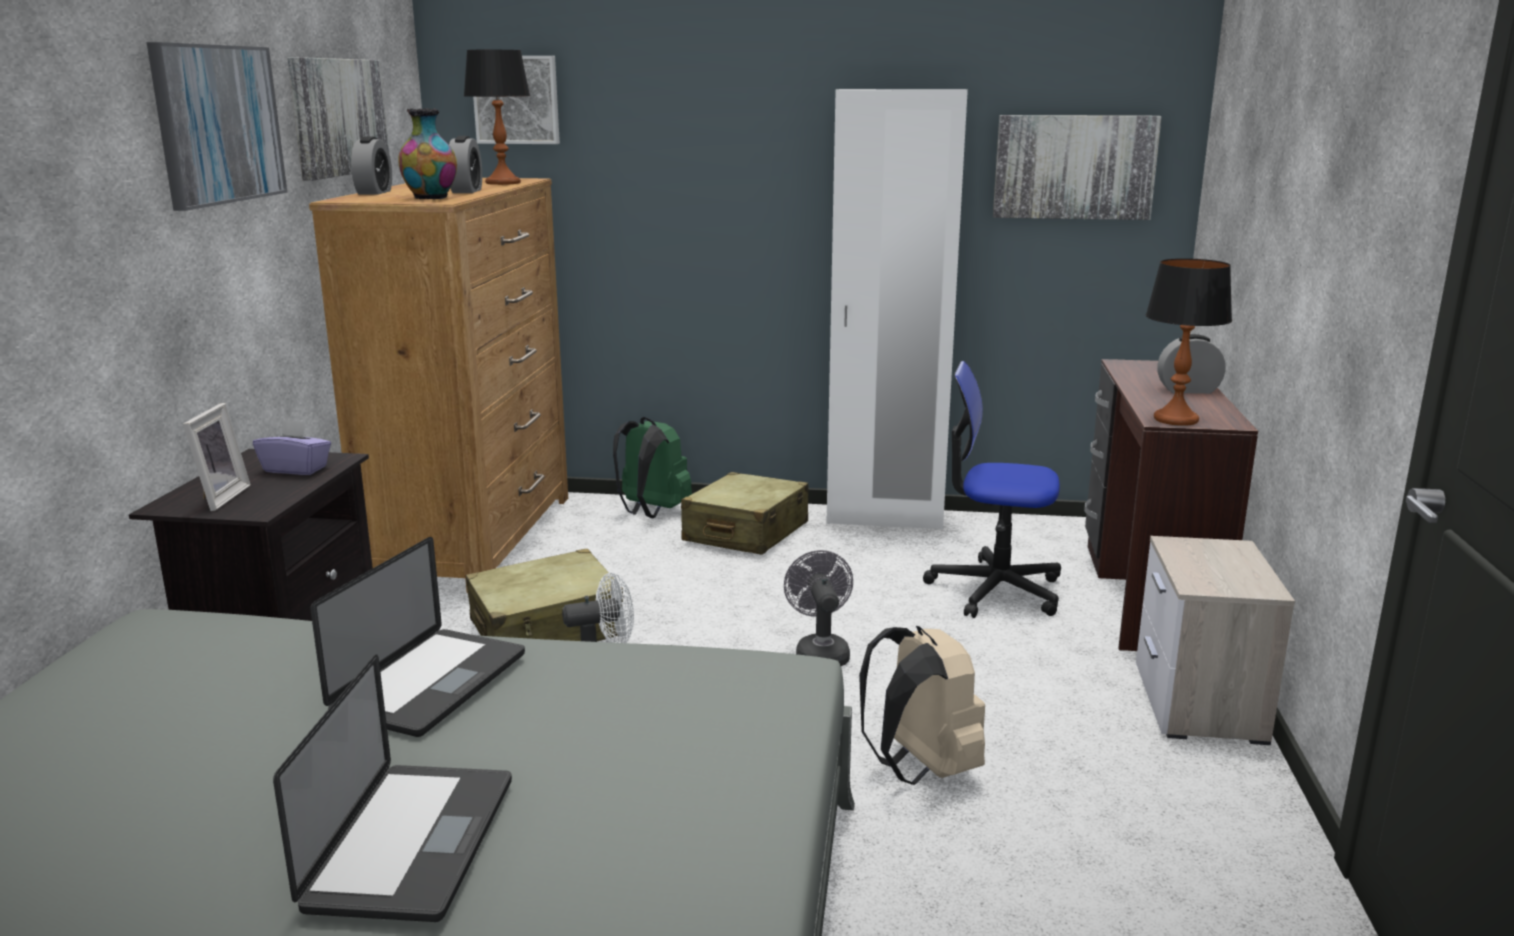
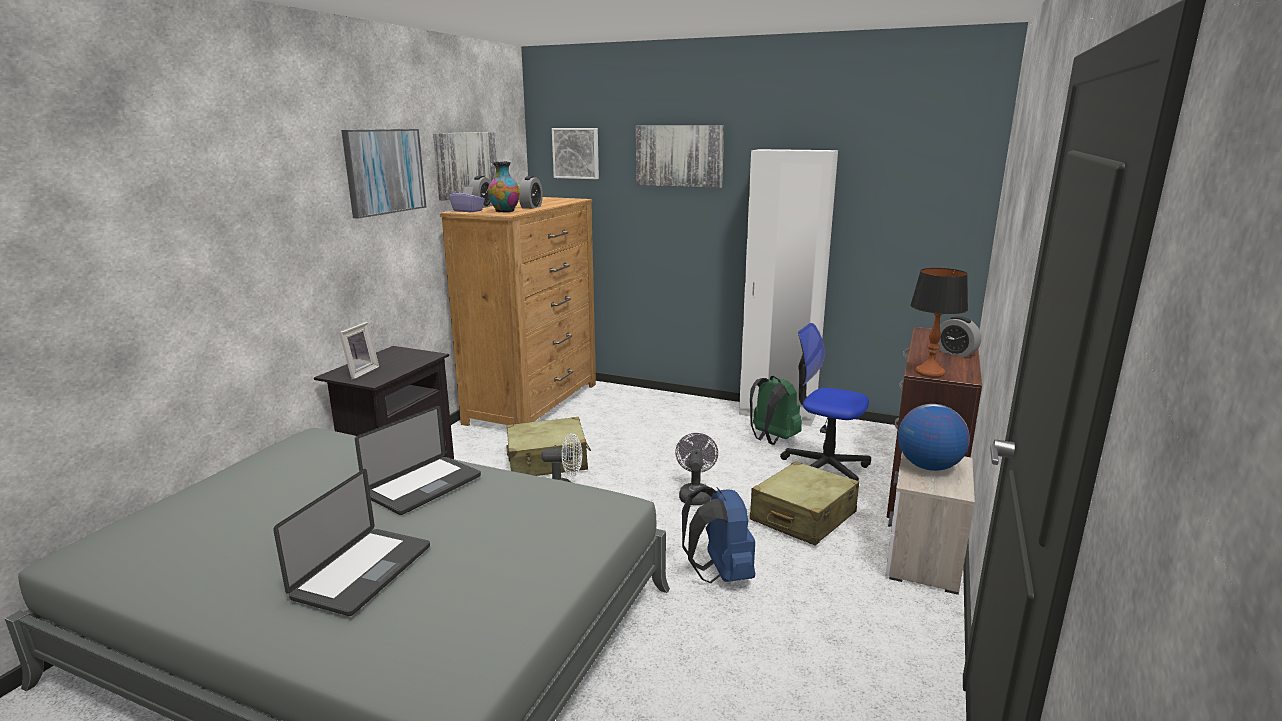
camera: 15 degrees right, 0 degrees up
purple tissue box [253,419,331,475] -> purple tissue box moved to [449,186,485,212]
table lamp [464,50,530,185] -> none
green backpack [613,417,692,518] -> green backpack moved to [750,376,802,445]
beige suitcase [681,472,808,555] -> beige suitcase moved to [750,461,859,546]
beige backpack [859,626,985,785] -> blue backpack [682,486,755,583]
picture [993,115,1162,220] -> picture moved to [636,126,724,188]
alarm clock [1157,334,1226,394] -> alarm clock turned 150 degrees counterclockwise [938,316,981,357]
none -> globe [898,404,970,471]

